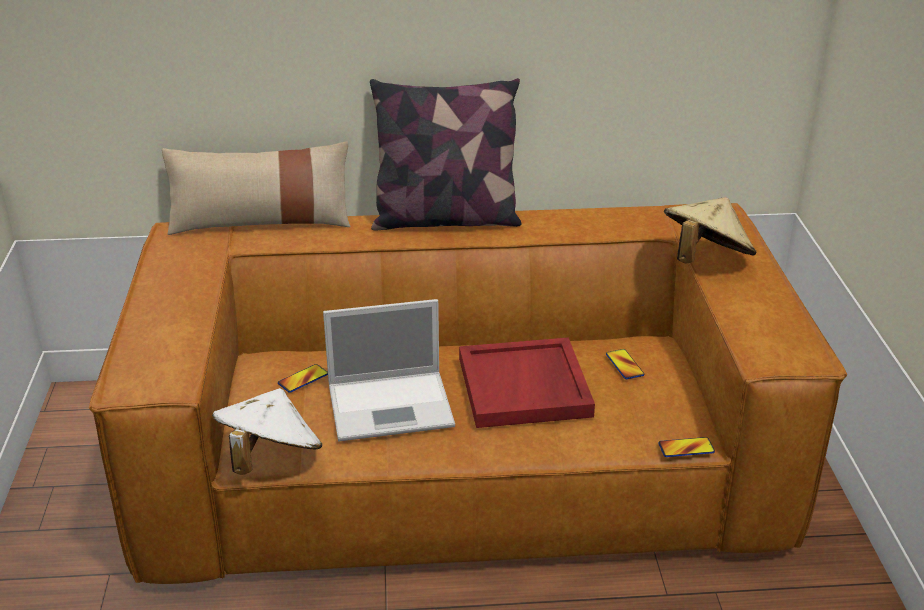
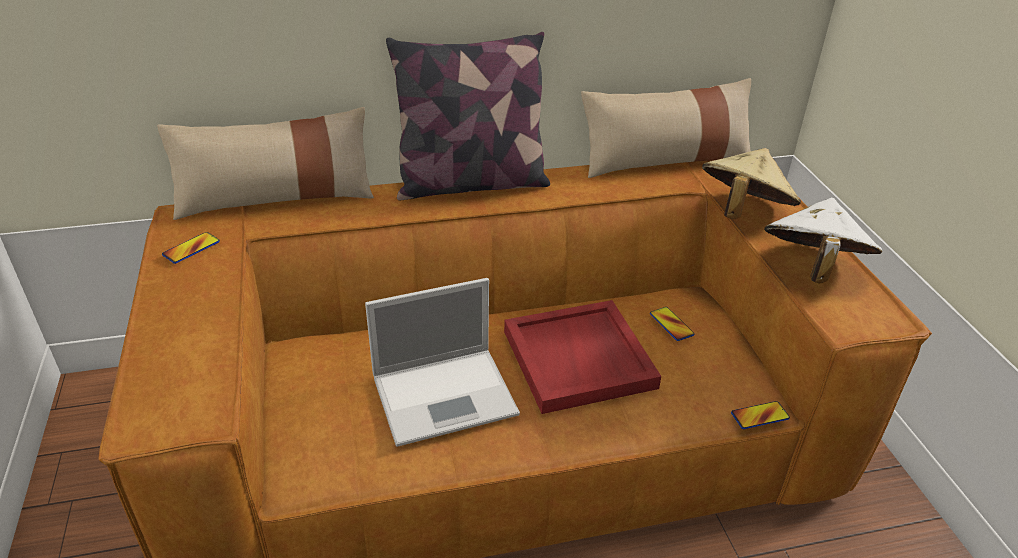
camera: 10 degrees left, 5 degrees up
white hat [212,388,322,475] -> white hat moved to [764,197,882,284]
phone [278,364,328,393] -> phone moved to [162,232,220,264]
none -> beige pillow [581,78,751,178]

